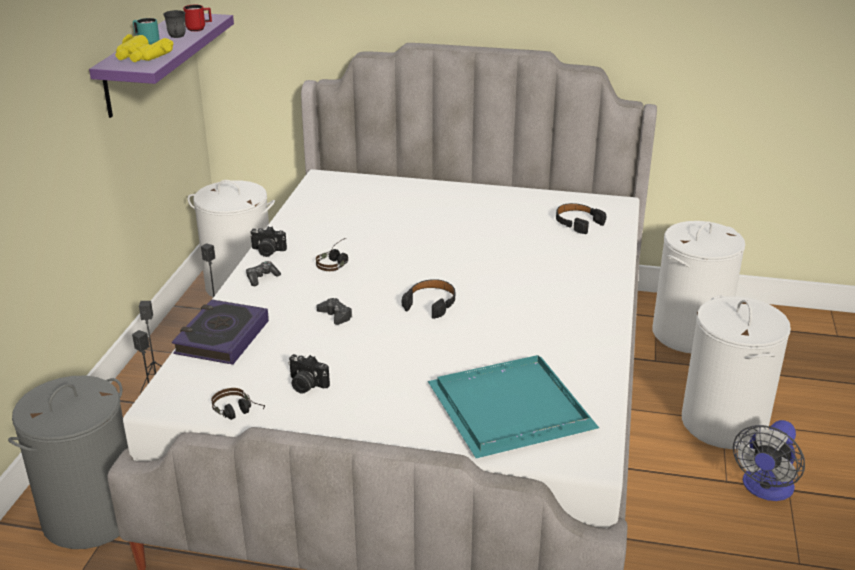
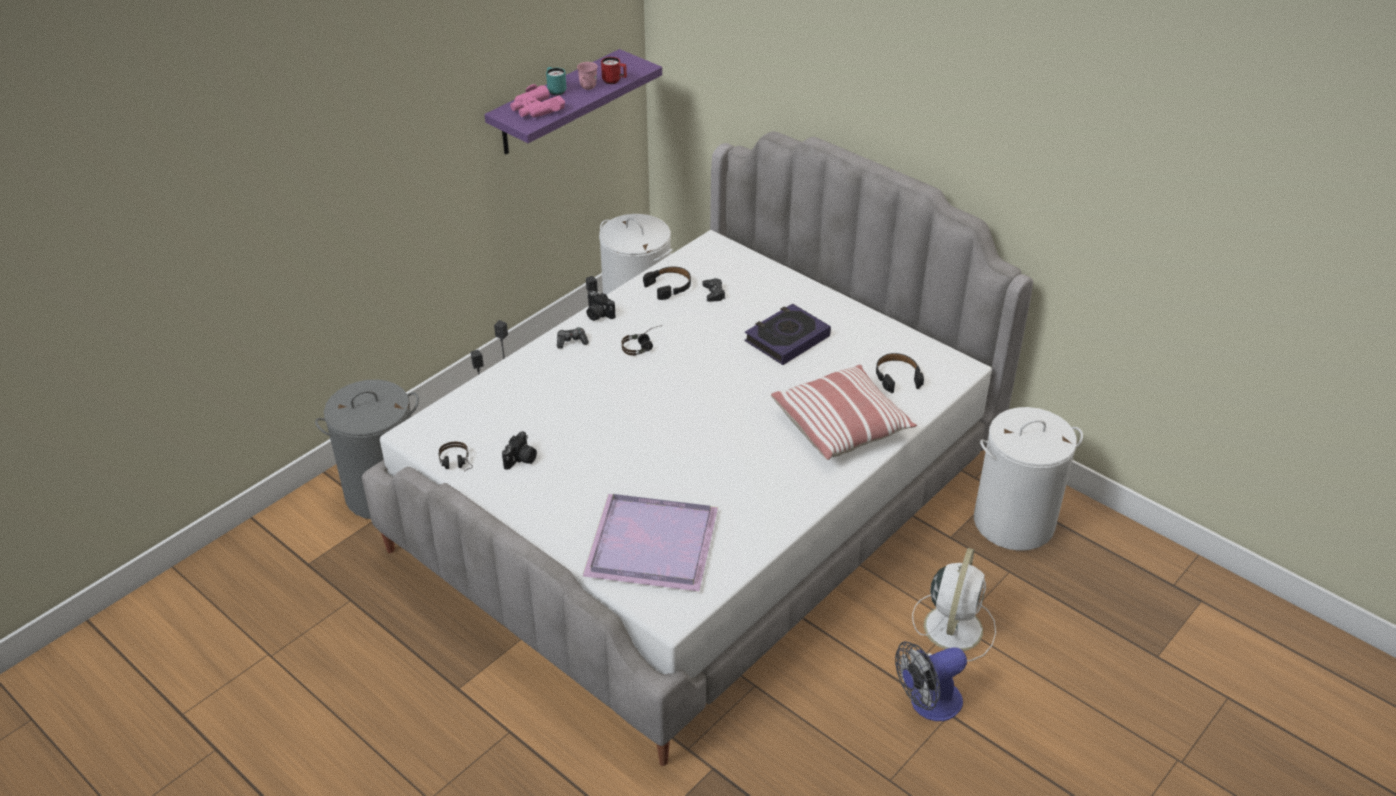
camera: 30 degrees right, 10 degrees up
yellow binoculars [115,34,173,62] -> pink binoculars [510,84,565,117]
grey mug [163,10,186,38] -> pink mug [577,62,598,90]
book [172,299,269,365] -> book moved to [745,303,831,365]
camera [288,354,330,394] -> camera turned 120 degrees counterclockwise [502,431,537,470]
black game controller [316,298,352,325] -> black game controller moved to [703,278,725,302]
black headphones [402,279,455,319] -> black headphones moved to [643,267,691,300]
turquoise tray [428,355,599,458] -> purple tray [583,494,718,591]
white laundry basket [682,296,791,449] -> white fan [912,548,996,661]
none -> pillow [771,365,917,460]

